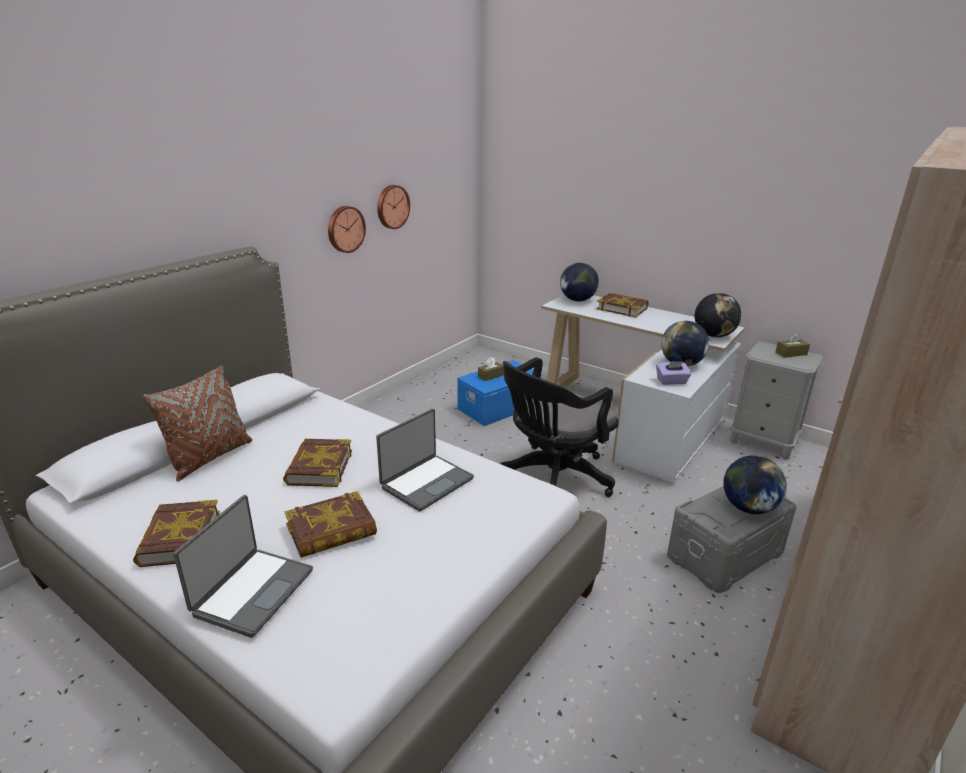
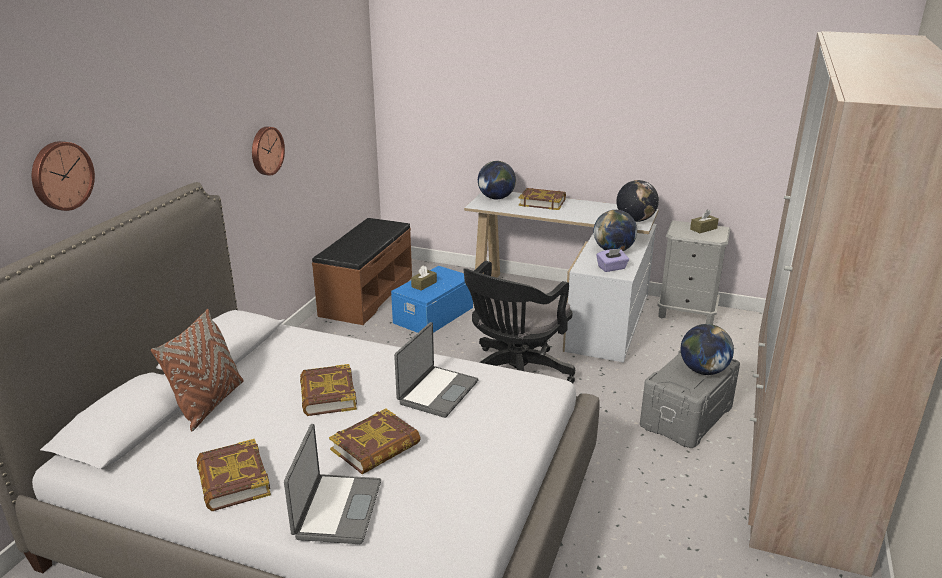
camera: 15 degrees left, 0 degrees up
wall clock [377,185,410,229] -> wall clock moved to [32,141,95,211]
none -> brown bench [312,218,412,325]

